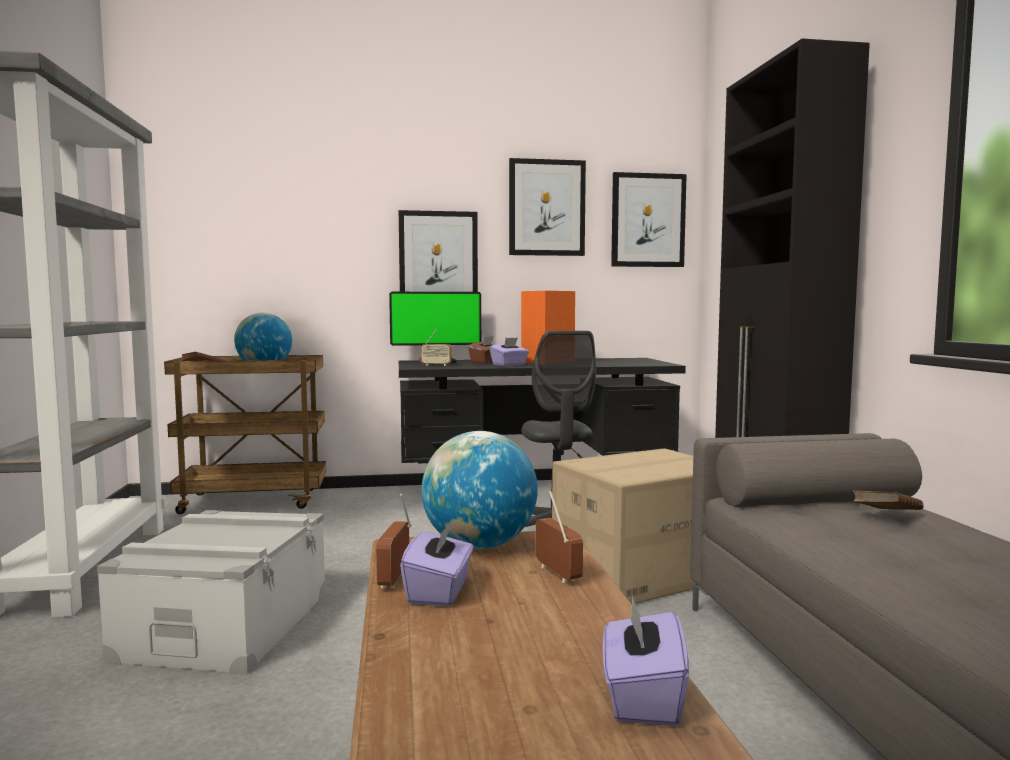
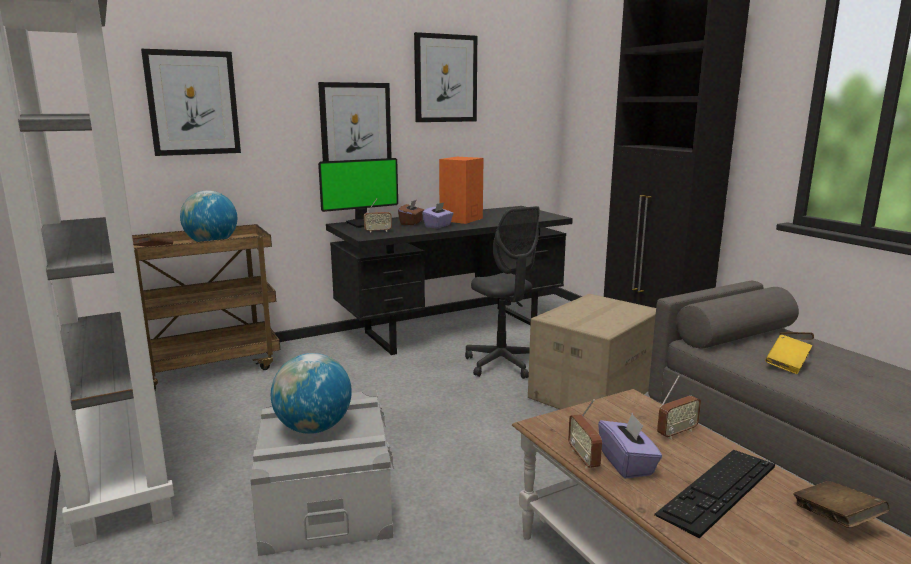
camera: 20 degrees left, 10 degrees up
globe [421,431,538,549] -> globe moved to [271,353,352,434]
radio [536,490,583,583] -> radio turned 105 degrees clockwise [657,375,701,439]
purple tissue box [603,595,689,726] -> brown book [793,481,890,528]
picture [611,172,687,267] -> picture moved to [141,49,241,156]
none -> keyboard [654,450,775,538]
none -> yellow book [765,335,812,374]

